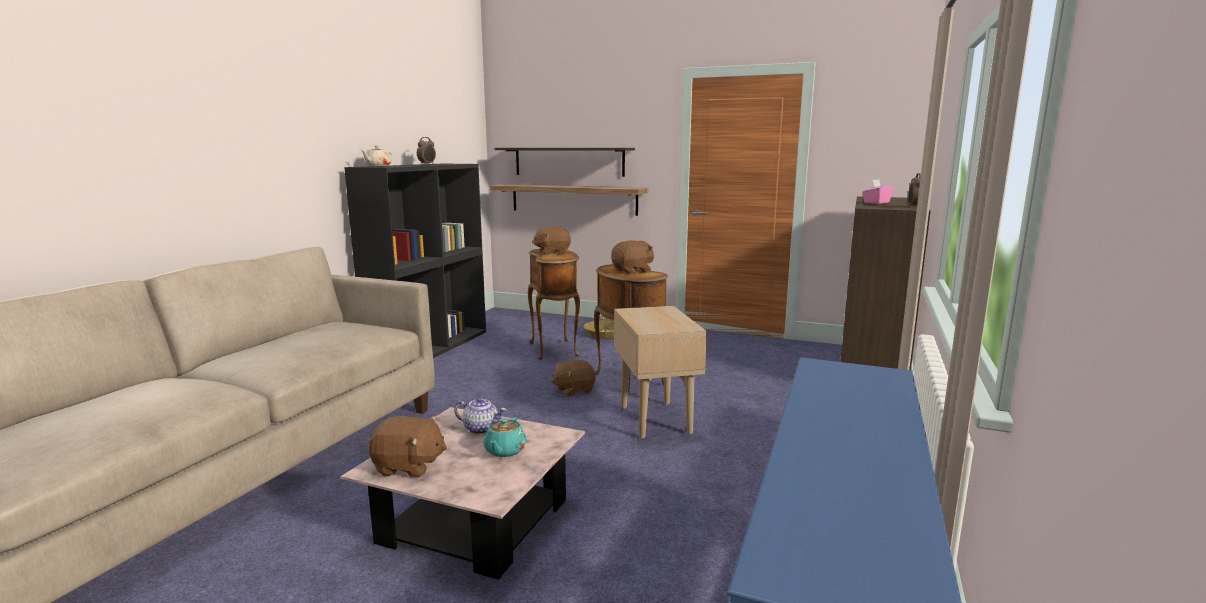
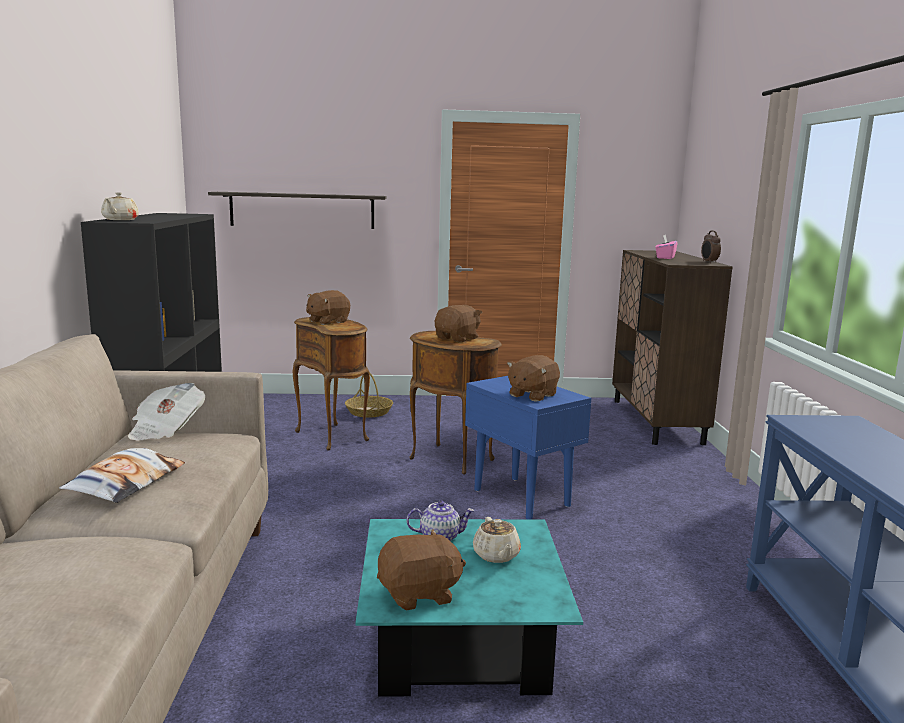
camera: 25 degrees left, 0 degrees up
pink coffee table [340,407,585,580] -> turquoise coffee table [355,519,583,697]
alarm clock [417,137,436,165] -> none
turquoise teapot [483,417,527,457] -> beige teapot [473,517,521,563]
shelf [490,184,648,216] -> none
brown plush toy [551,360,596,397] -> brown plush toy moved to [507,355,560,402]
beige side table [614,306,707,439] -> blue side table [465,376,591,520]
none -> pillow [59,448,185,503]
none -> newspaper [128,383,205,440]

